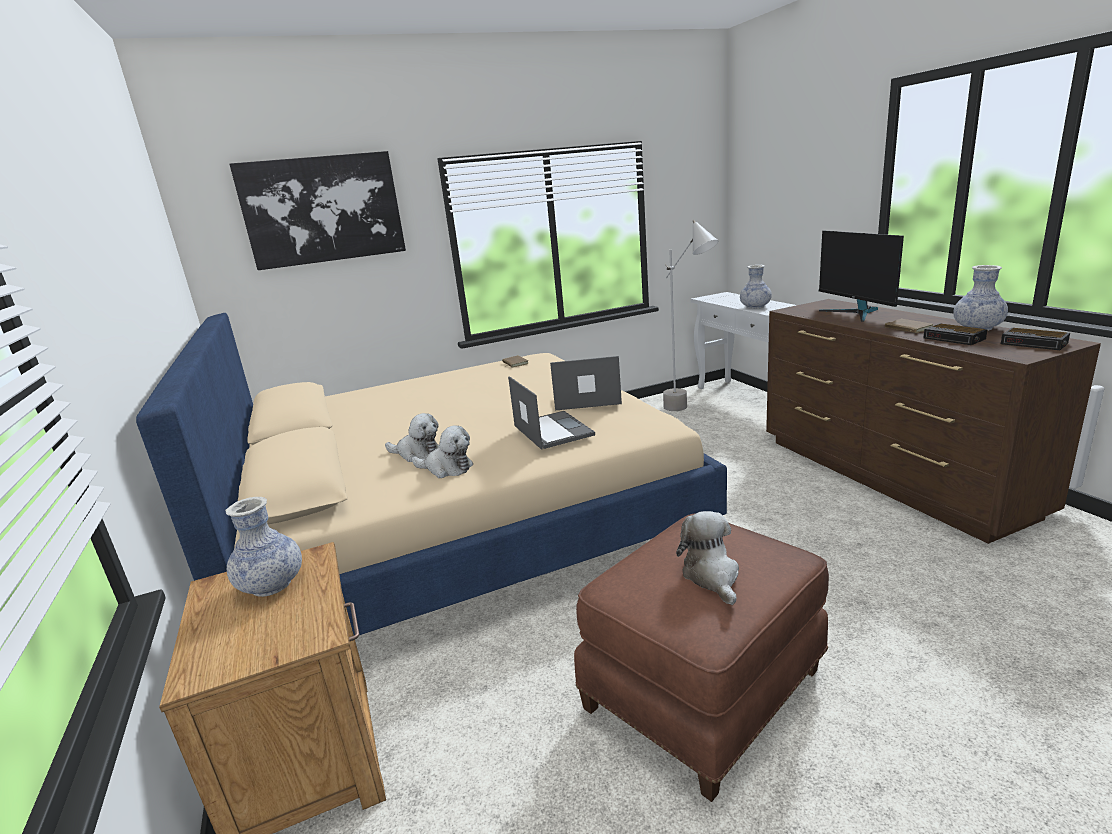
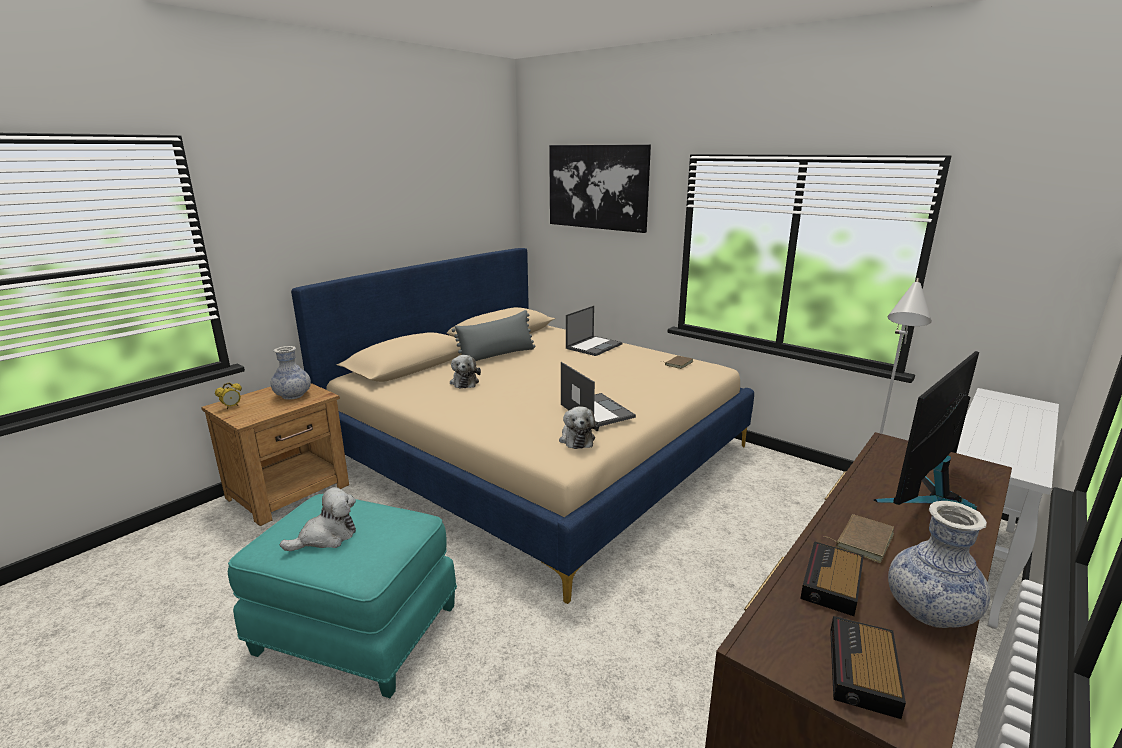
camera: 60 degrees right, 0 degrees up
plush toy [412,425,473,478] -> plush toy moved to [559,406,599,449]
laptop [508,376,595,450] -> laptop moved to [566,306,622,356]
brown ottoman [574,514,829,802] -> turquoise ottoman [228,494,457,698]
vase [740,265,772,309] -> none
none -> alarm clock [215,383,242,409]
none -> grey pillow [452,310,535,361]

